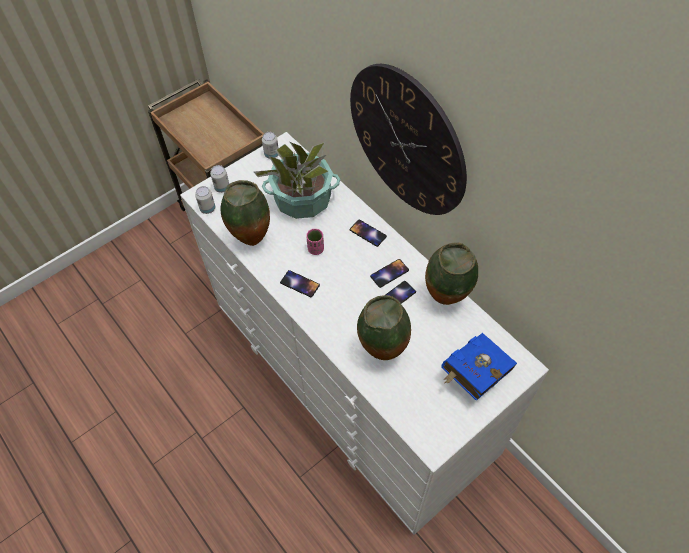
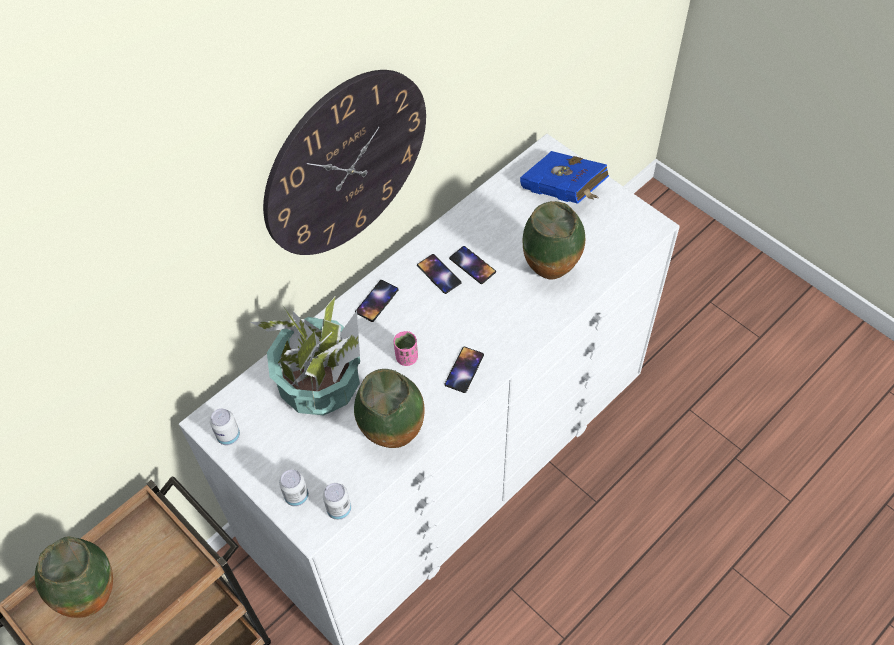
camera: 95 degrees left, 0 degrees up
vase [425,242,478,305] -> vase moved to [35,536,113,618]

